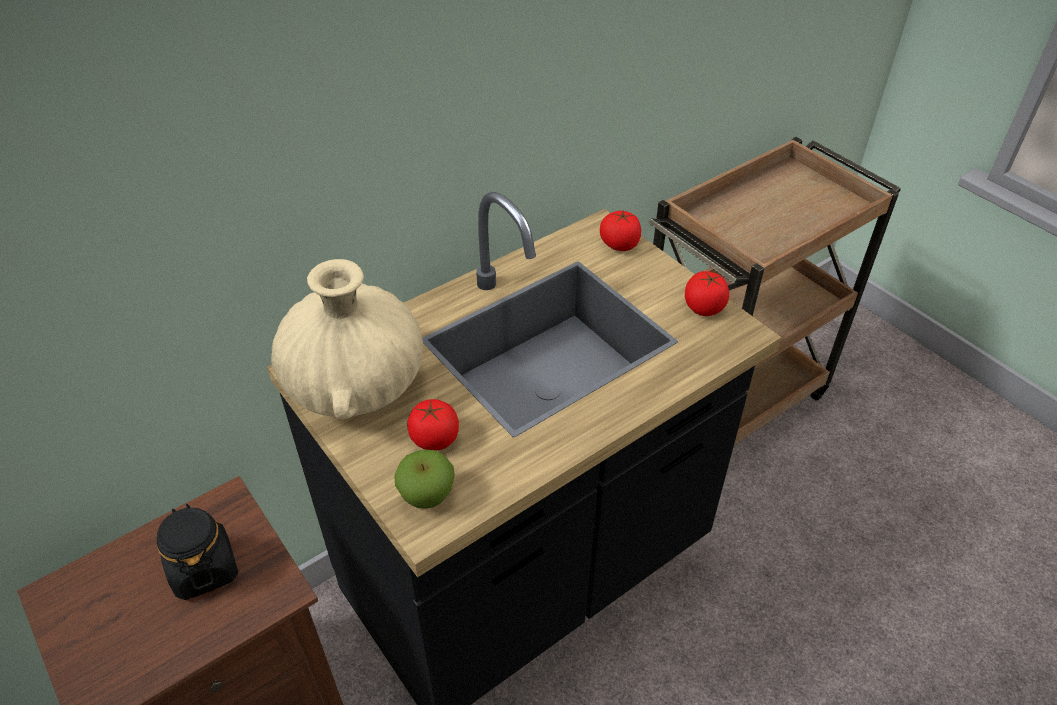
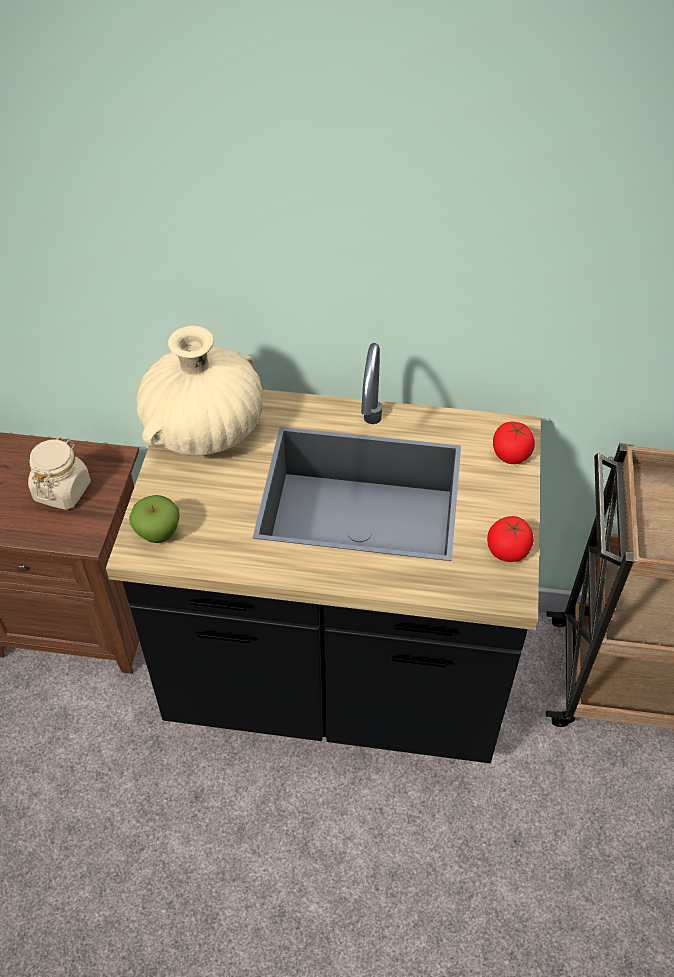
camera: 45 degrees right, 5 degrees up
black jar [157,504,238,600] -> beige jar [28,437,91,510]
tomato [407,399,459,451] -> none

